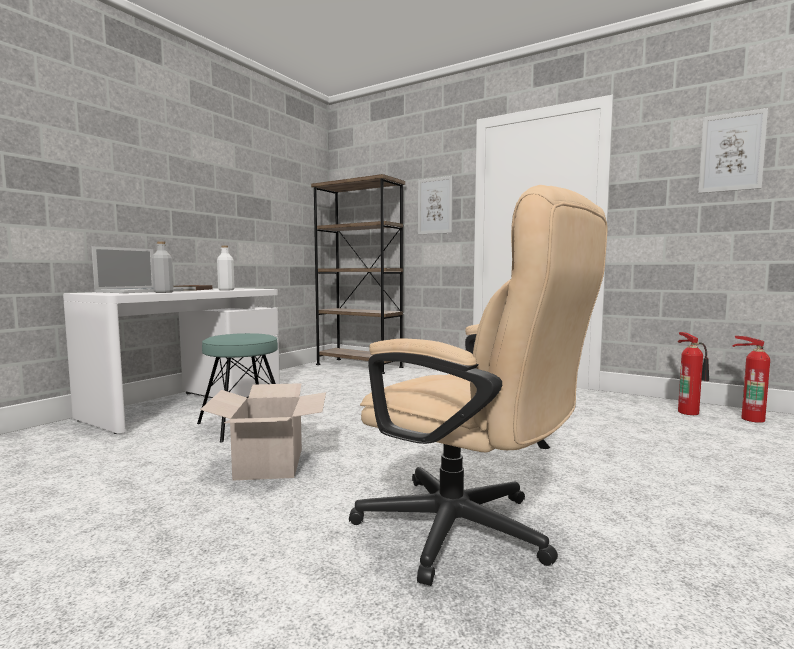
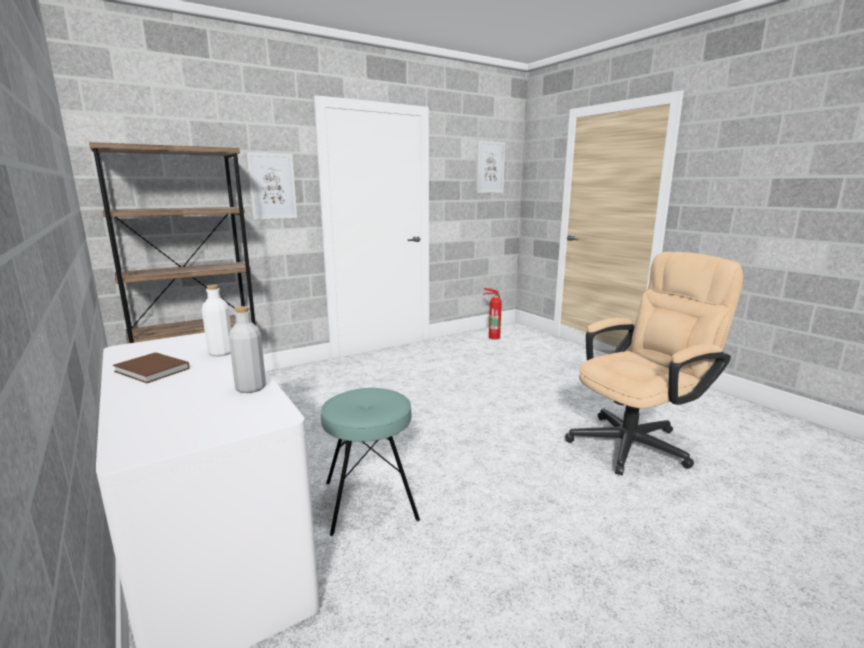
camera: 65 degrees left, 10 degrees up
laptop [92,246,184,293] -> none
cardboard box [200,383,326,481] -> none
fire extinguisher [732,336,770,423] -> none

